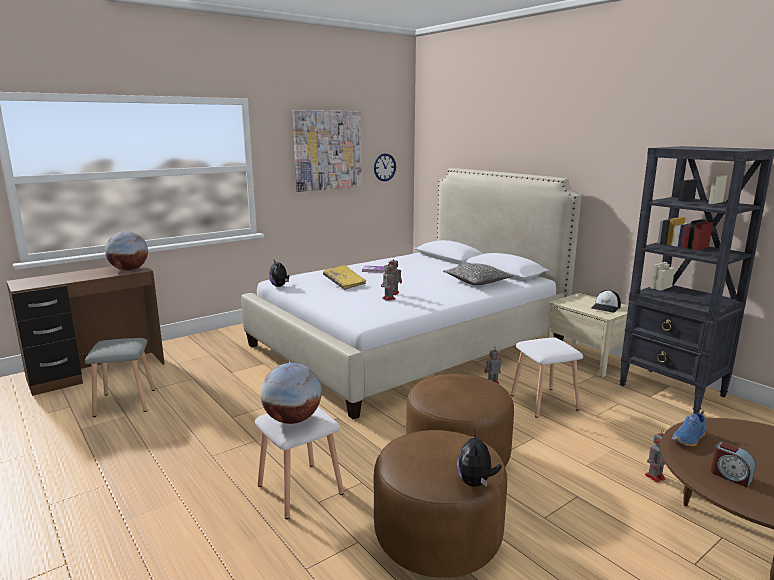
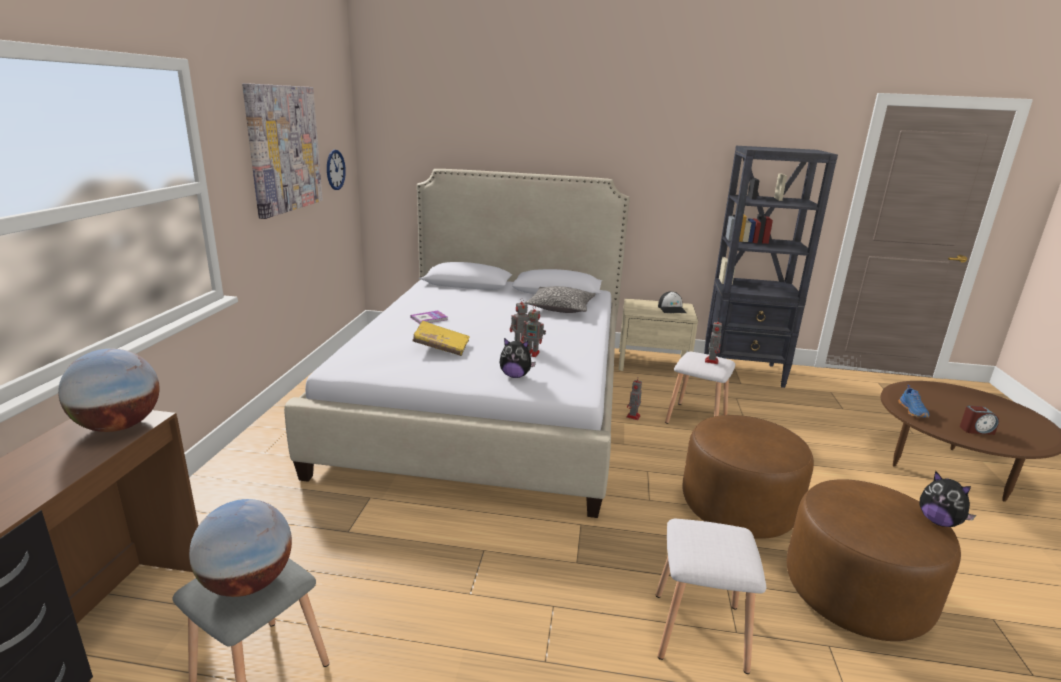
camera: 45 degrees left, 5 degrees up
globe [261,363,321,424] -> globe moved to [189,499,292,597]
plush toy [269,260,289,287] -> plush toy moved to [500,338,536,378]
toy robot [645,429,665,483] -> toy robot moved to [705,319,722,364]

